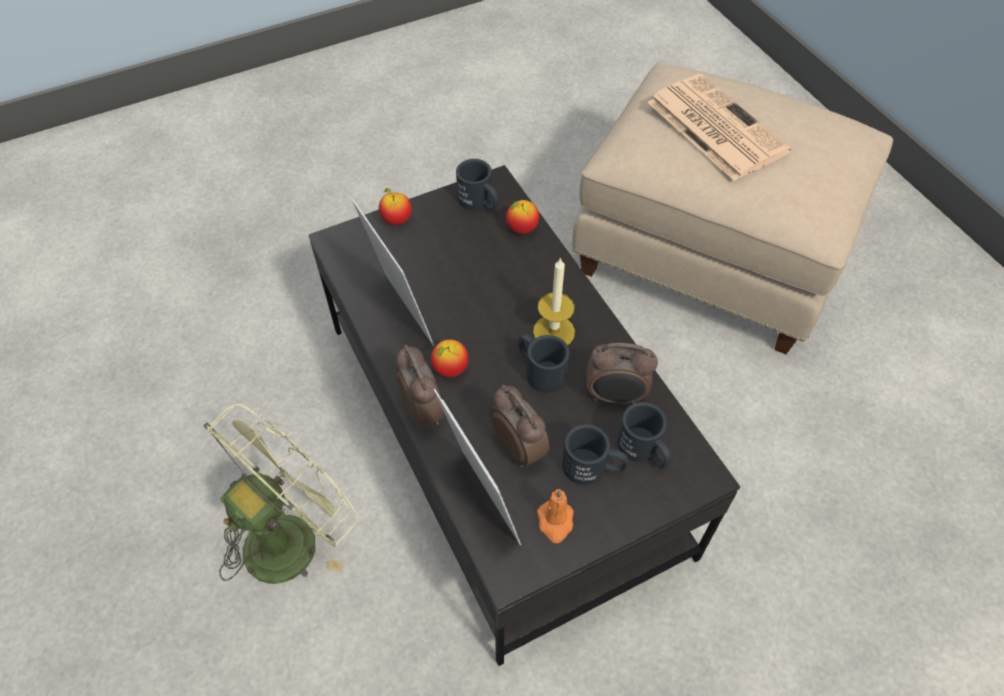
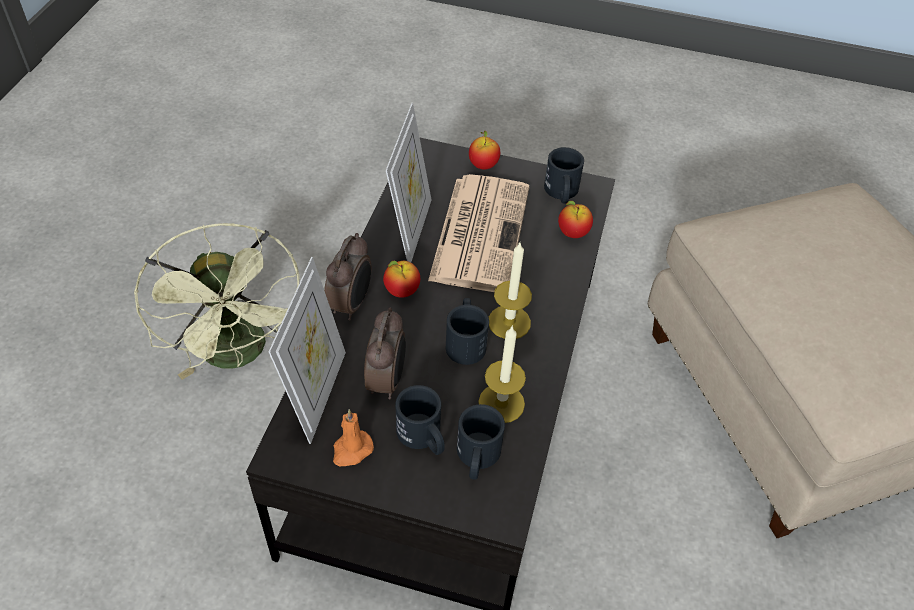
camera: 40 degrees right, 5 degrees down
green fan [204,404,358,584] -> green fan turned 75 degrees clockwise [134,223,300,380]
alarm clock [586,343,658,404] -> candle [478,325,526,423]
newspaper [647,74,791,181] -> newspaper moved to [428,174,529,292]

